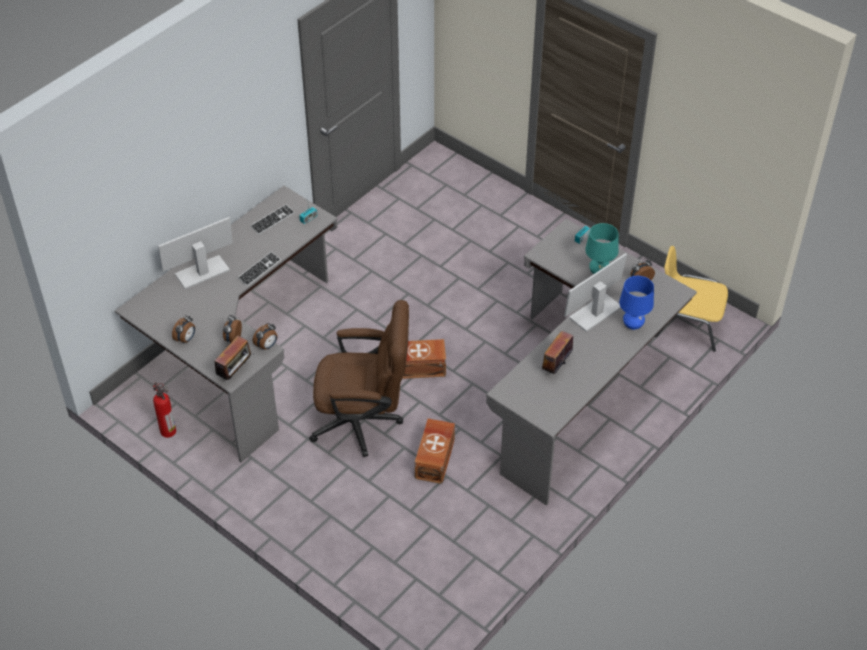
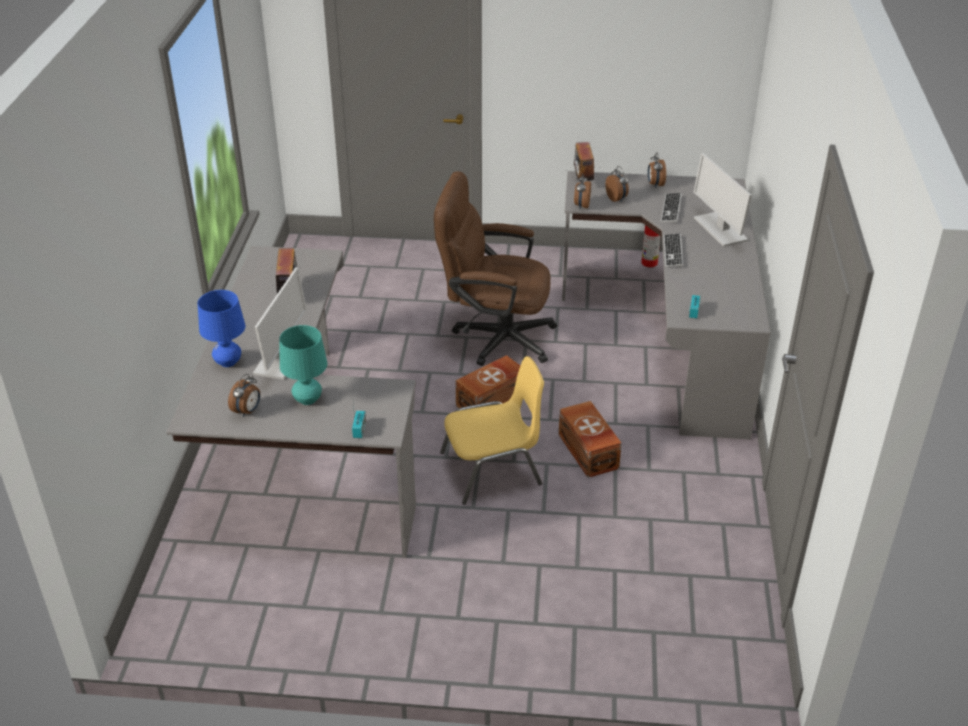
camera: 145 degrees right, 10 degrees down
monitor [158,217,233,289] -> monitor turned 135 degrees clockwise [694,153,752,247]
keyboard [250,204,295,235] -> keyboard moved to [661,193,682,223]
brown office chair [309,300,409,457] -> brown office chair turned 45 degrees clockwise [434,171,557,366]
brown storage box [415,418,455,484] -> brown storage box moved to [559,401,622,478]
yellow chair [655,246,728,352] -> yellow chair moved to [440,356,544,505]

